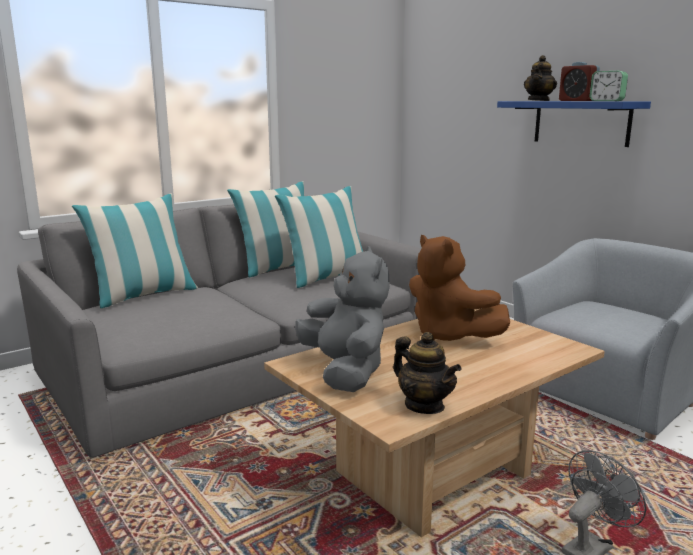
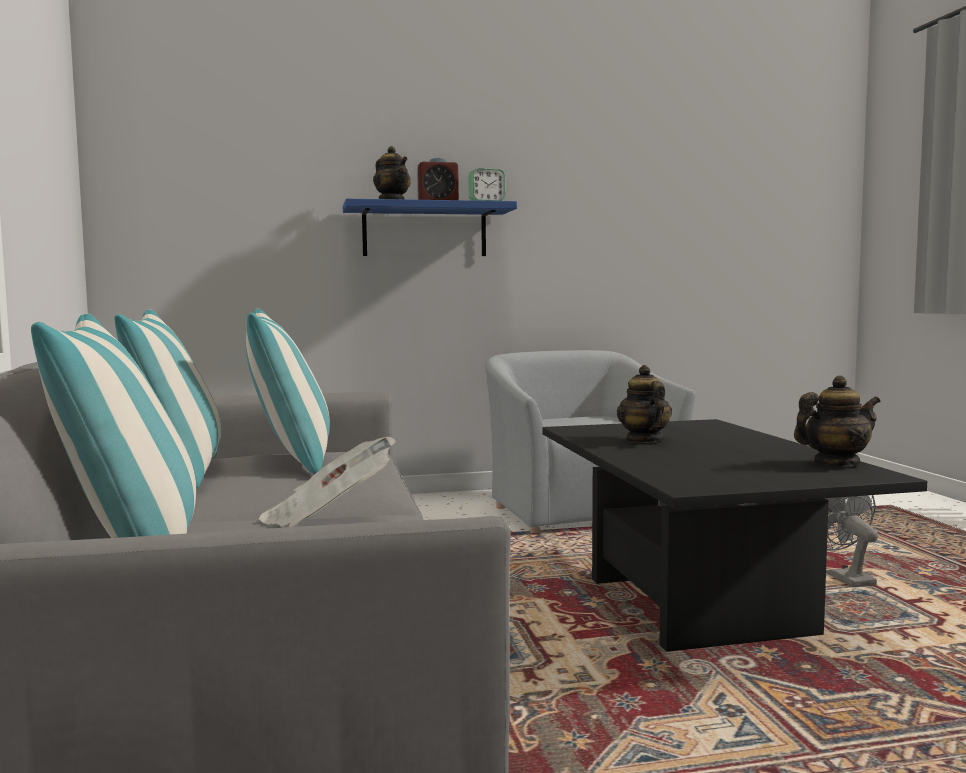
camera: 65 degrees left, 10 degrees down
beige coffee table [264,309,605,537] -> black coffee table [542,419,927,652]
grey plush toy [295,246,390,392] -> none
brown plush toy [409,235,510,341] -> teapot [617,365,672,443]
none -> newspaper [259,437,396,527]

